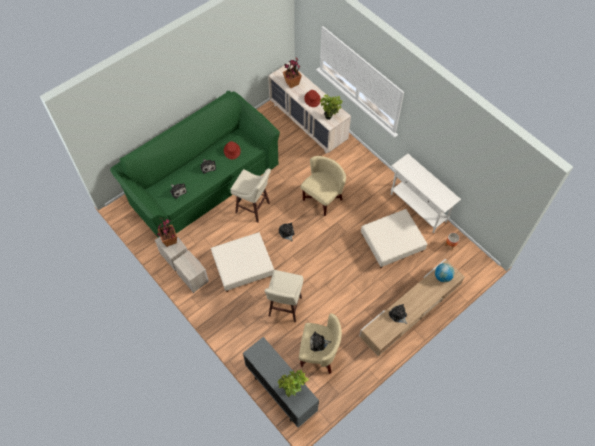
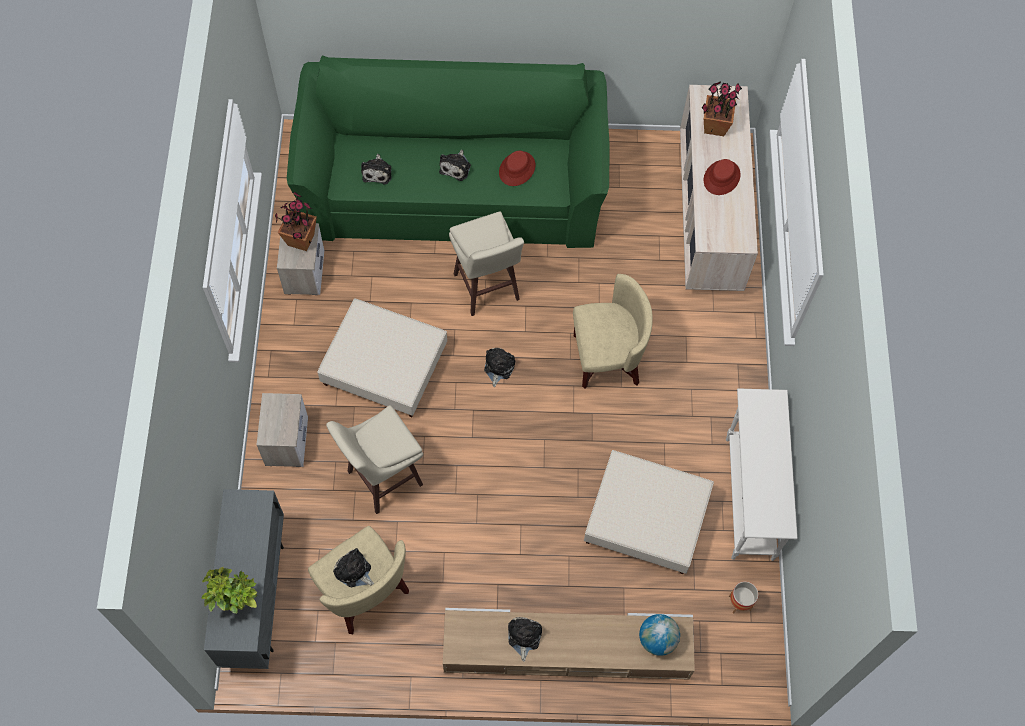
camera: 40 degrees right, 5 degrees up
nightstand [173,251,209,293] -> nightstand moved to [256,393,308,467]
potted plant [320,94,343,120] -> none

